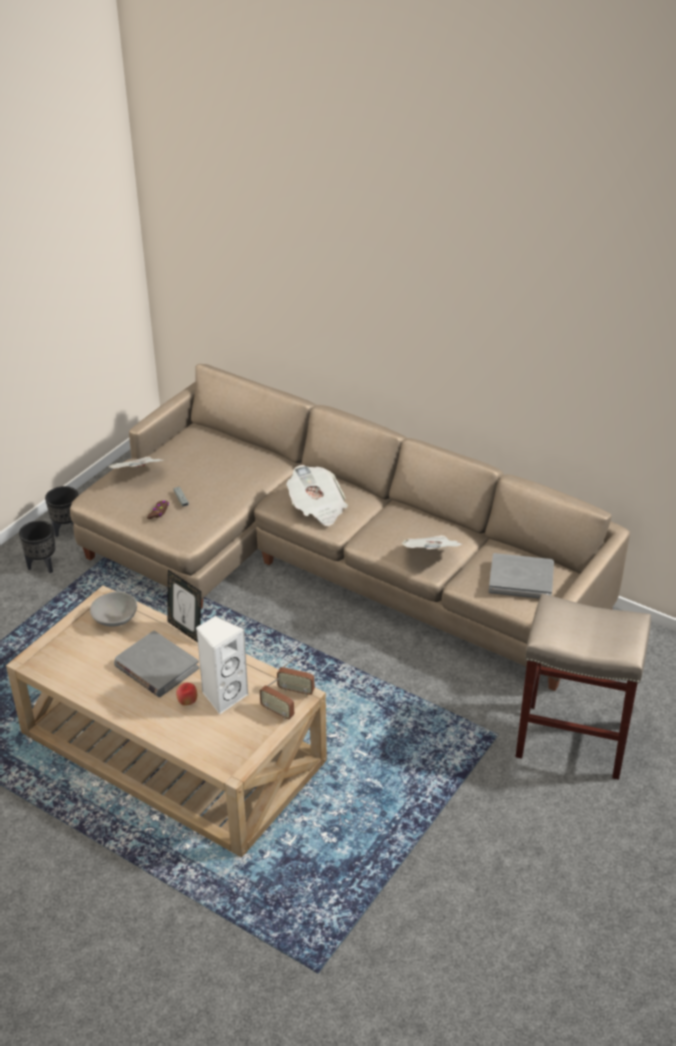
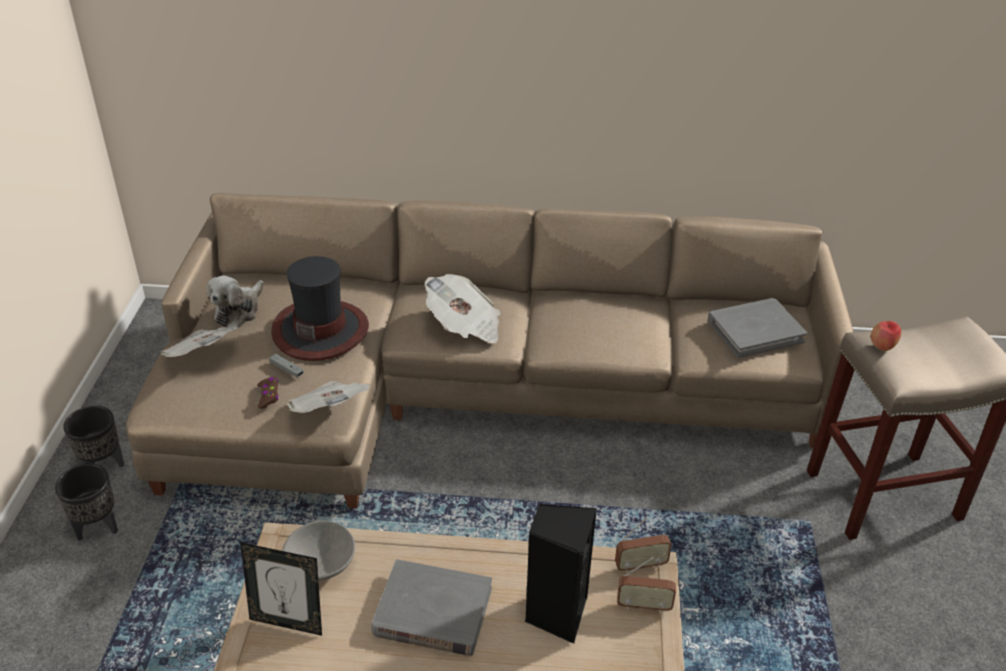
camera: 30 degrees left, 0 degrees up
picture frame [167,570,201,642] -> picture frame moved to [240,542,322,636]
apple [176,682,197,706] -> apple moved to [871,321,901,351]
white speaker [196,615,248,714] -> black speaker [525,503,597,644]
newspaper [401,535,462,549] -> newspaper moved to [288,381,370,413]
none -> plush toy [207,276,264,327]
none -> hat [271,256,369,361]

